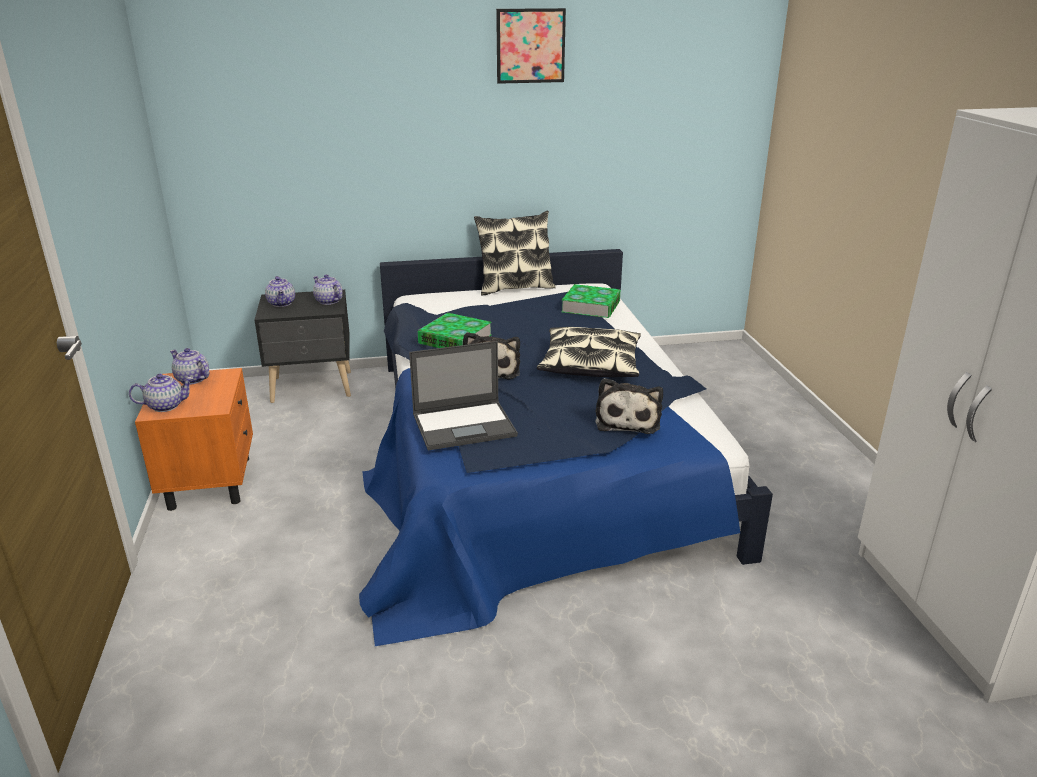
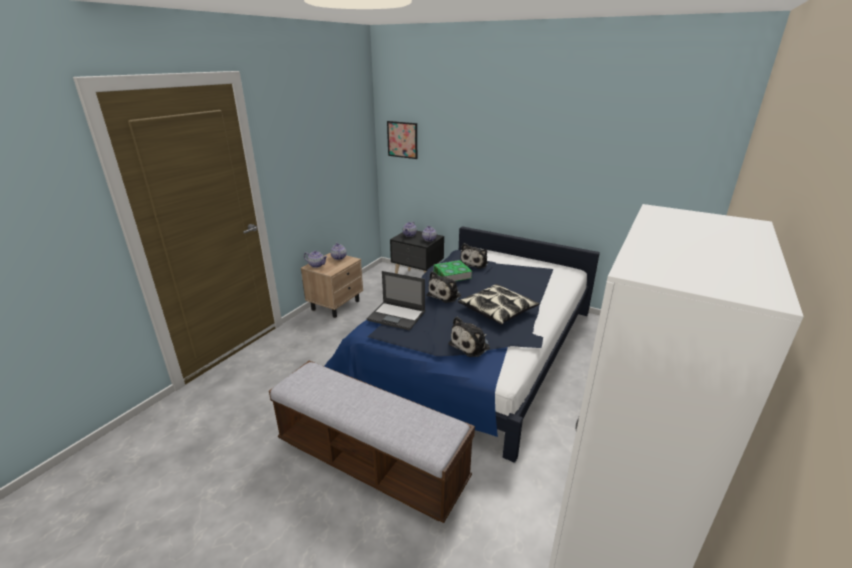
camera: 40 degrees right, 0 degrees up
orange nightstand [135,368,253,511] -> beige nightstand [301,253,363,318]
pillow [474,211,556,295] -> none
picture [496,8,566,84] -> picture moved to [387,121,417,159]
book [561,284,621,318] -> none
none -> bench [269,361,475,523]
none -> plush toy [460,243,488,269]

